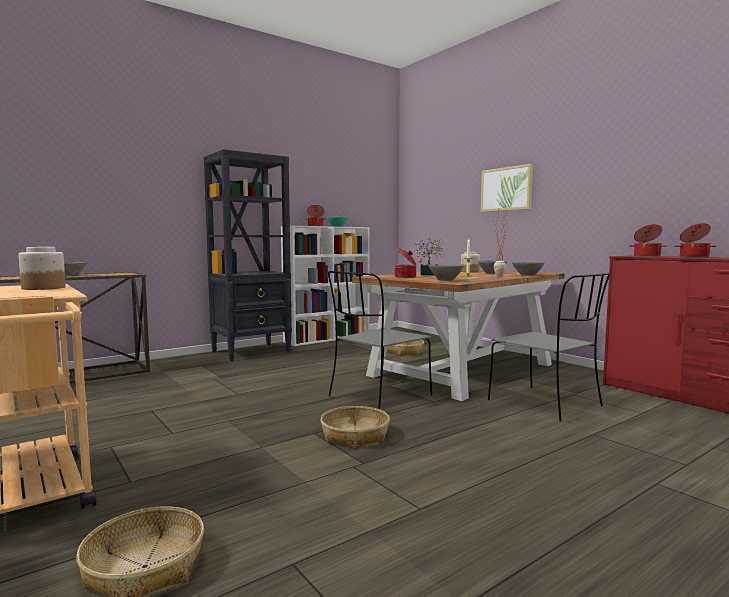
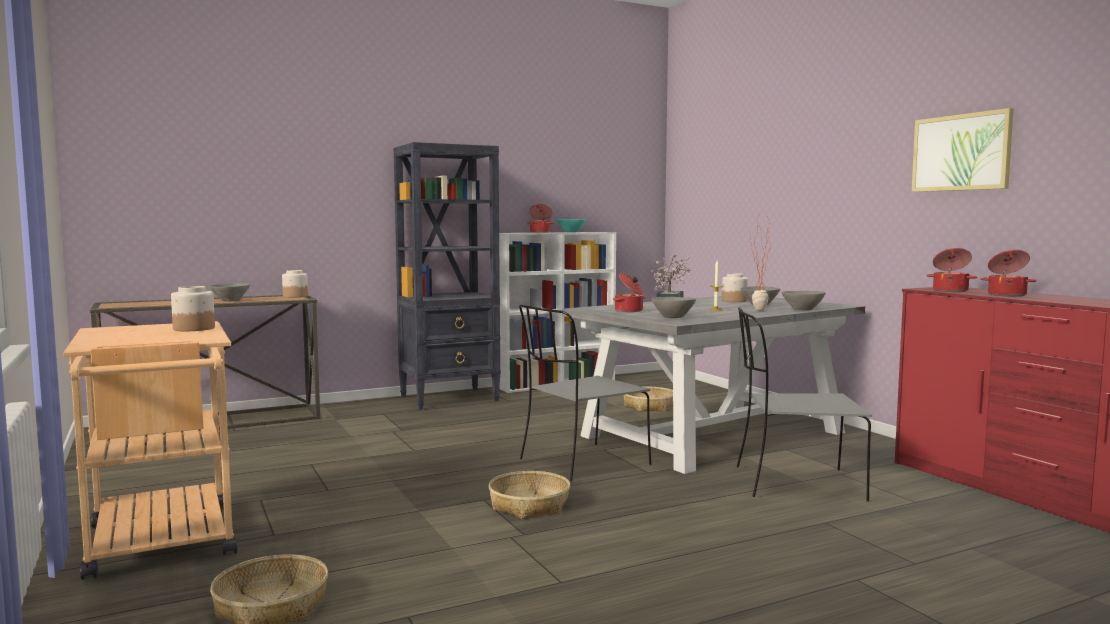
camera: 10 degrees right, 0 degrees up
brown dining table [352,269,565,401] -> grey dining table [562,296,865,474]
picture [481,164,533,212] -> picture moved to [912,108,1014,192]
grey chair [488,273,610,422] -> grey chair turned 120 degrees clockwise [737,307,872,502]
none -> jar [282,270,308,298]

